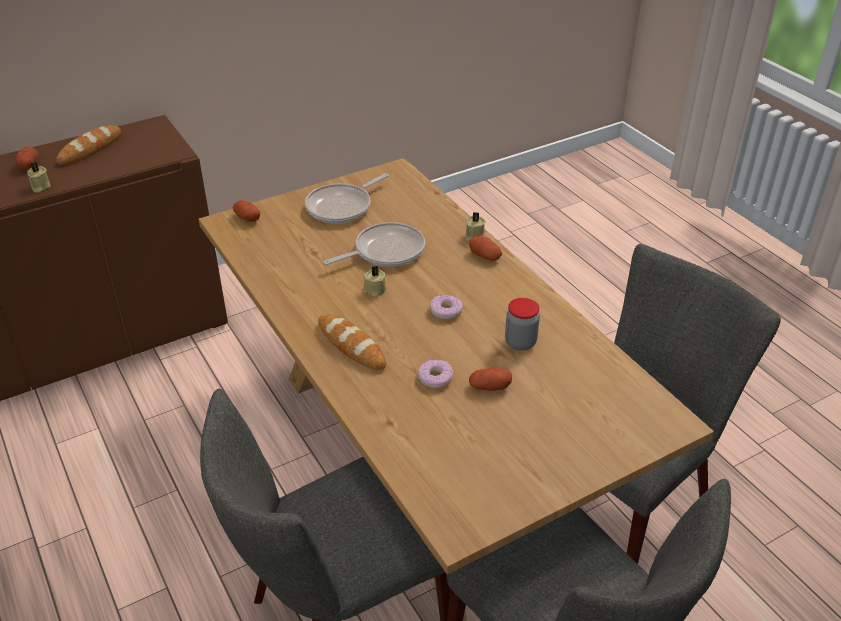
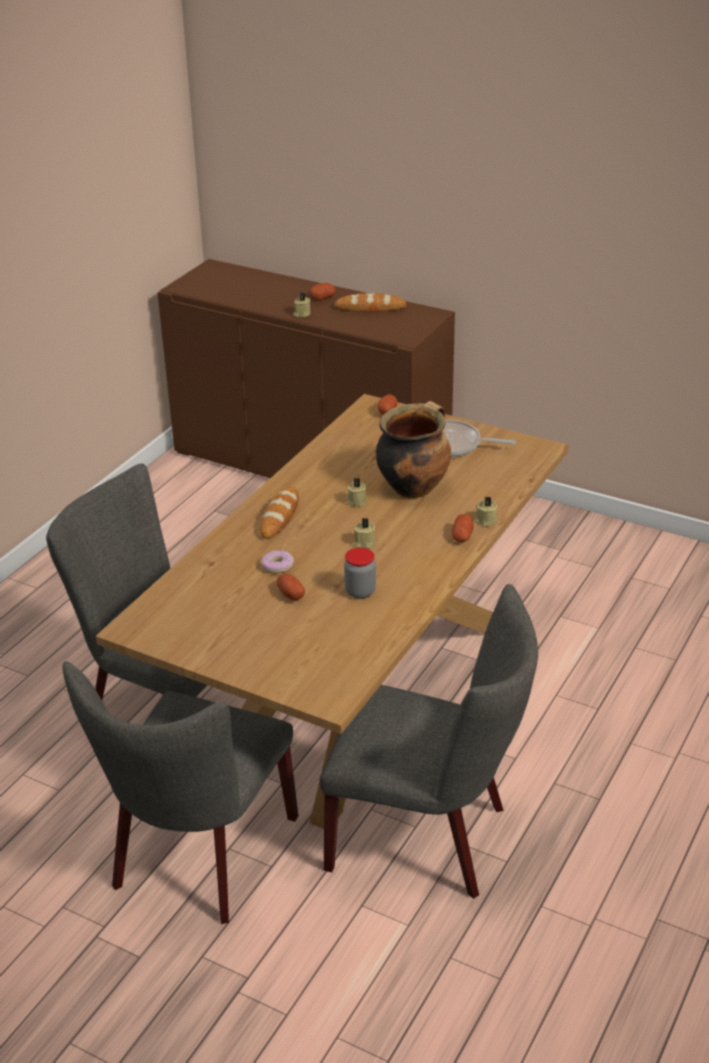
camera: 60 degrees right, 5 degrees down
frying pan [323,222,425,267] -> cooking pot [376,401,451,498]
donut [429,295,463,320] -> beige candle [353,518,375,549]

